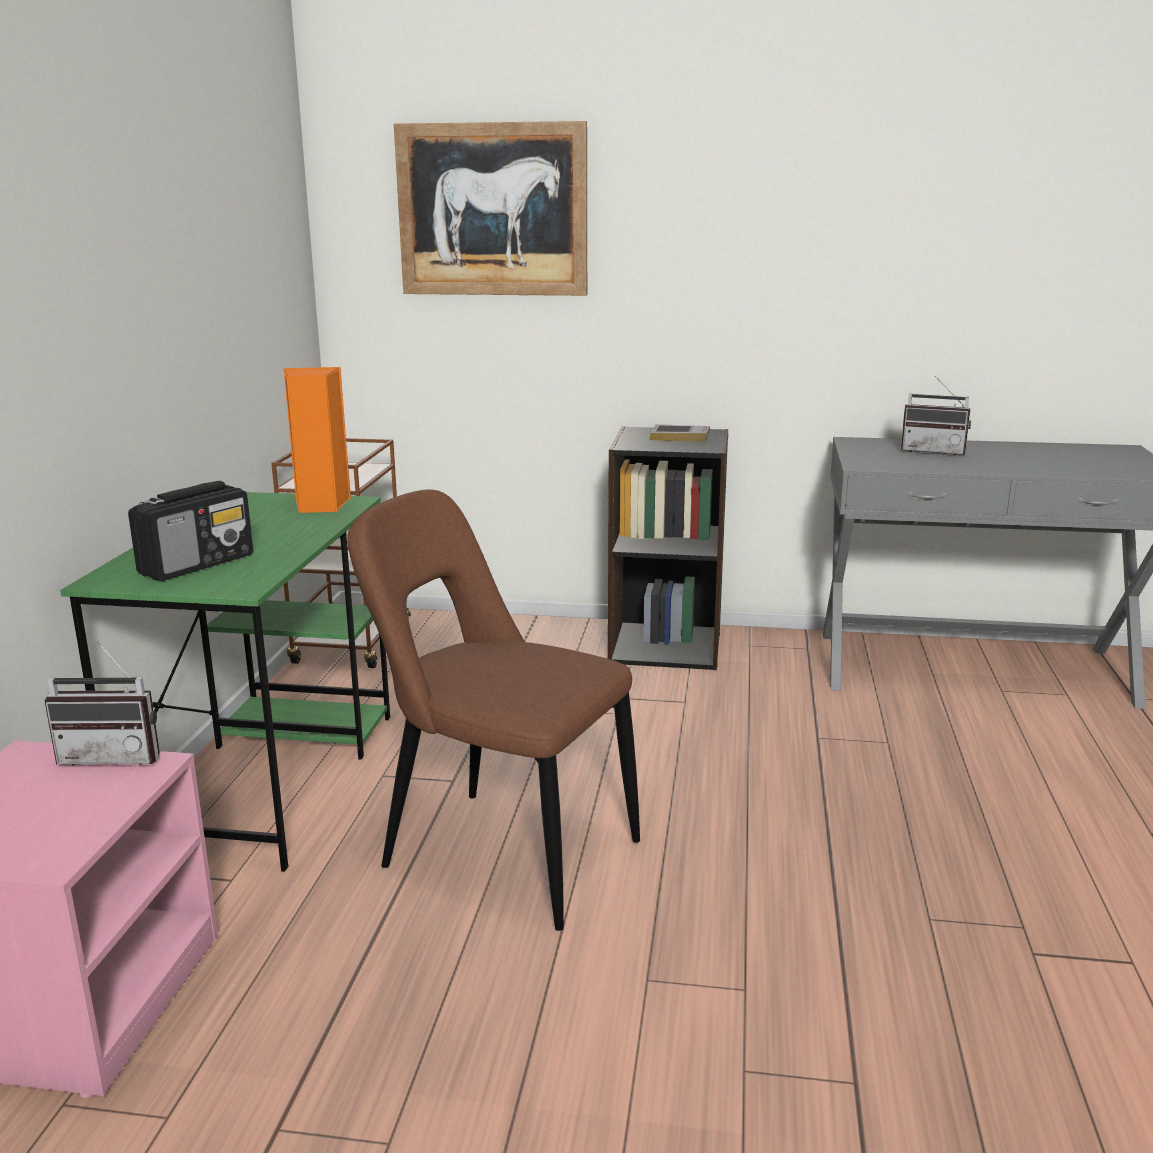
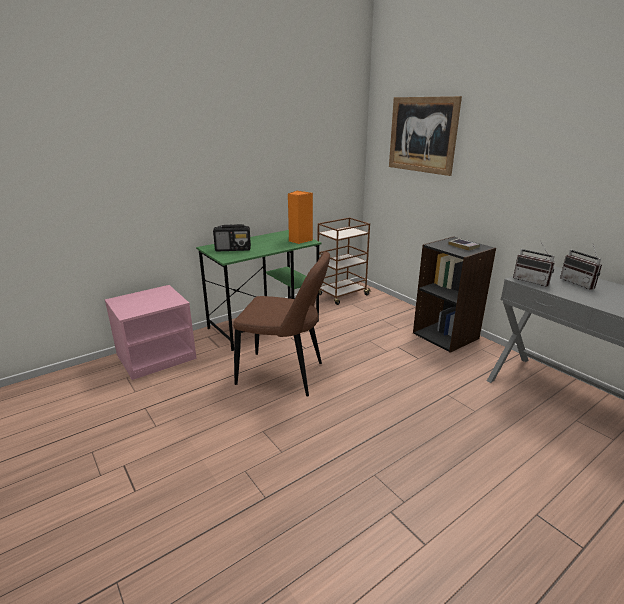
camera: 45 degrees right, 5 degrees up
radio [45,640,160,765] -> radio moved to [513,241,555,287]
brown chair [347,490,640,931] -> brown chair turned 120 degrees clockwise [233,251,330,396]

